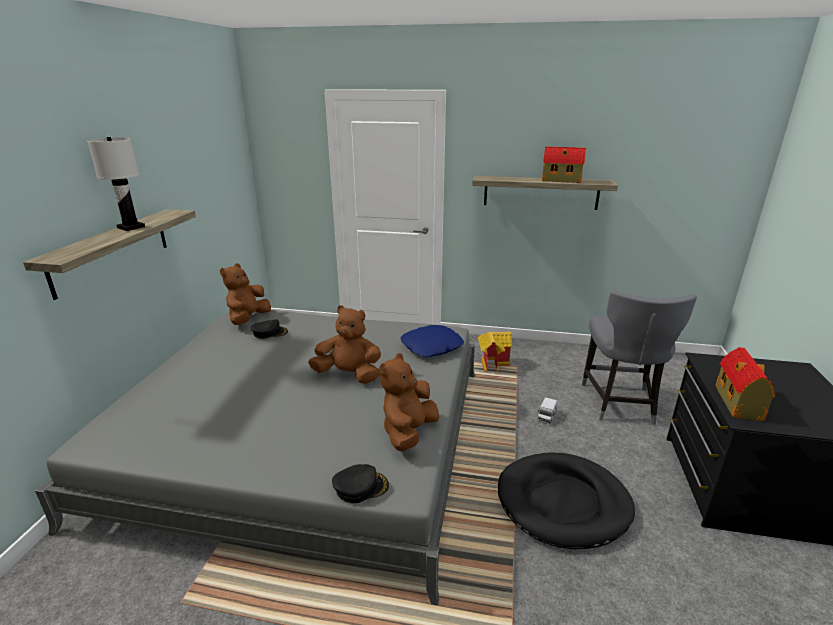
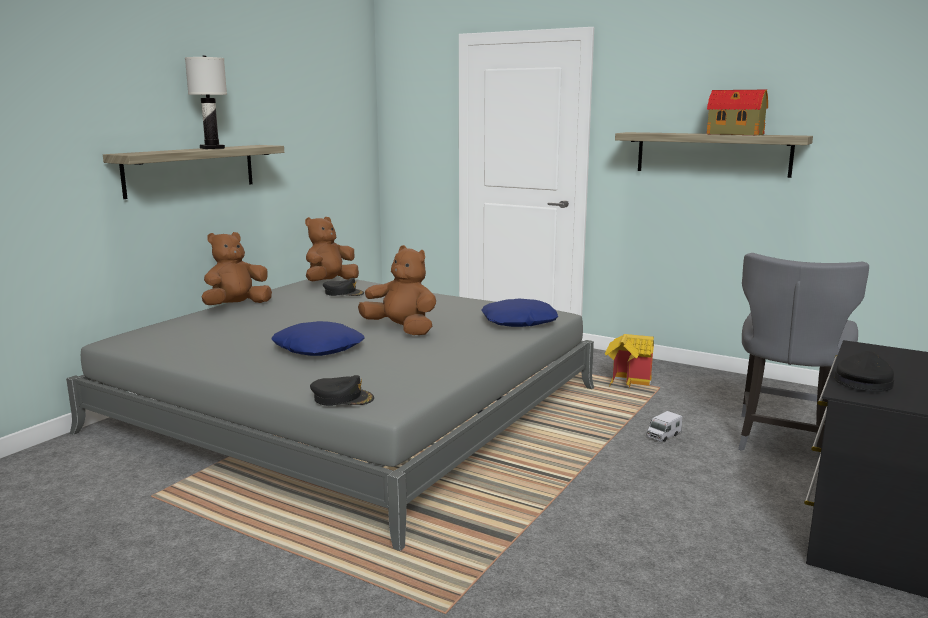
camera: 20 degrees right, 10 degrees down
brown plush toy [379,353,439,451] -> brown plush toy moved to [202,232,272,305]
black dog bed [498,452,635,549] -> none
toy house [715,347,775,421] -> black cap [834,351,894,392]
none -> blue pillow [271,321,364,356]

